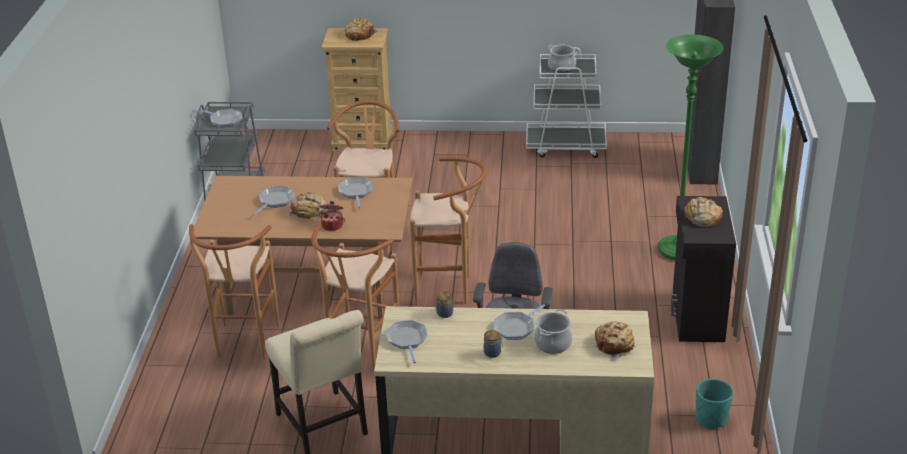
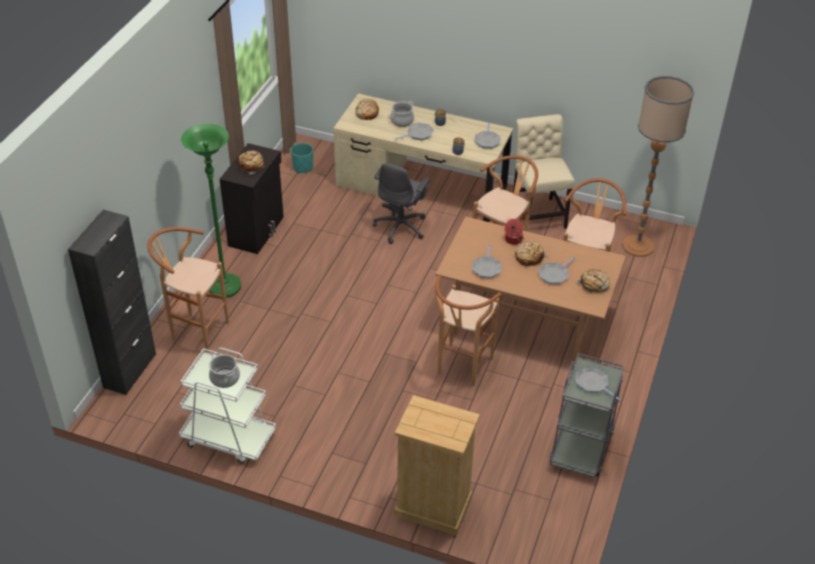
camera: 165 degrees left, 10 degrees up
bread [345,18,378,41] -> bread moved to [576,269,610,293]
brown stool [410,157,487,306] -> brown stool moved to [147,227,229,353]
none -> floor lamp [622,76,694,257]

